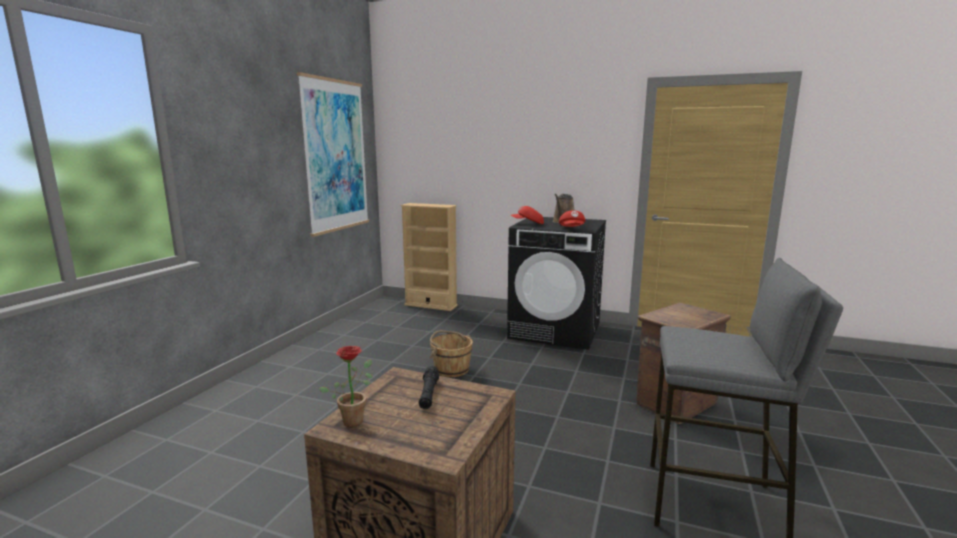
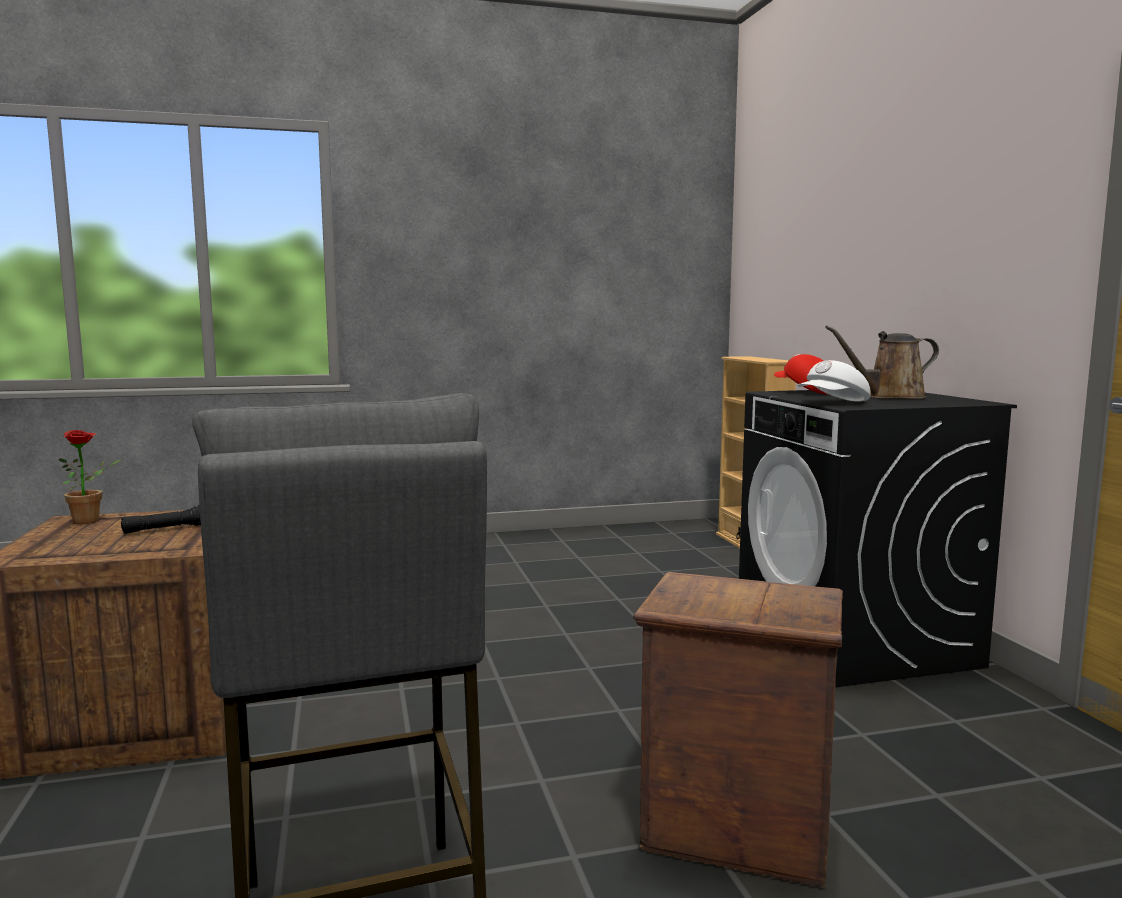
camera: 55 degrees right, 5 degrees down
picture [297,72,369,237] -> none
brown bucket [430,330,473,377] -> none
red cap [559,210,586,227] -> white cap [798,360,871,402]

